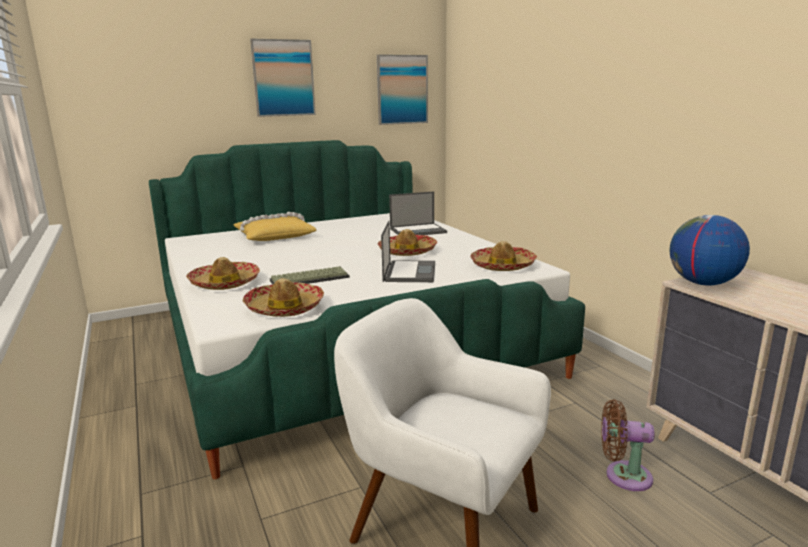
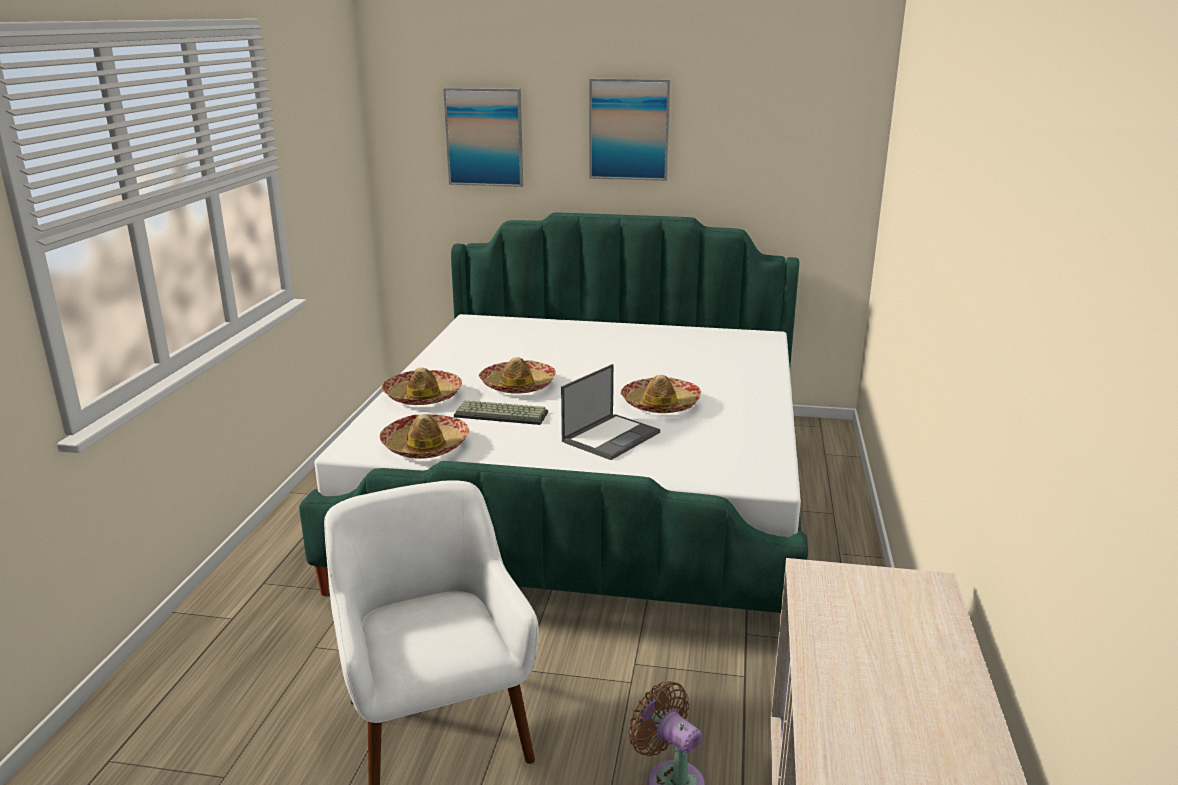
camera: 35 degrees right, 5 degrees up
yellow pillow [234,212,316,241] -> none
picture [377,54,428,125] -> picture moved to [443,88,523,187]
laptop [389,191,447,235] -> none
hat [470,241,537,271] -> hat moved to [479,357,556,394]
globe [669,215,750,285] -> none

